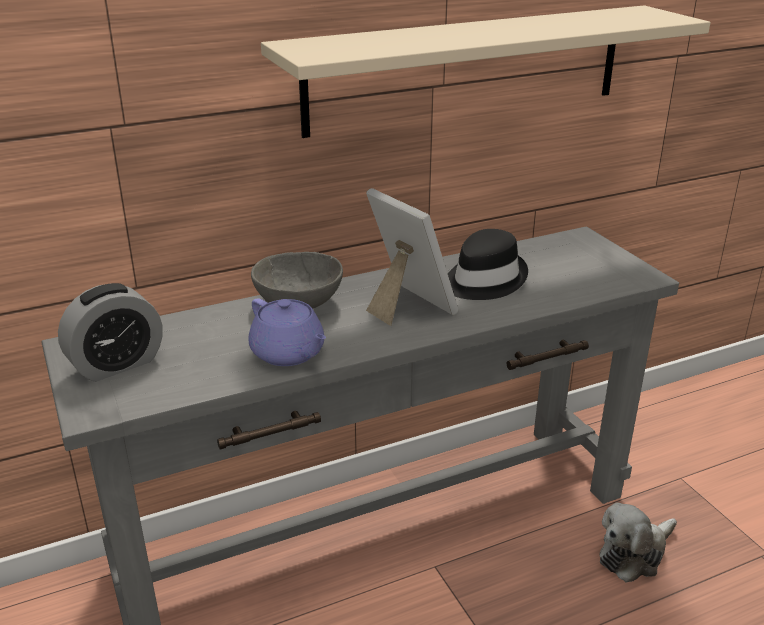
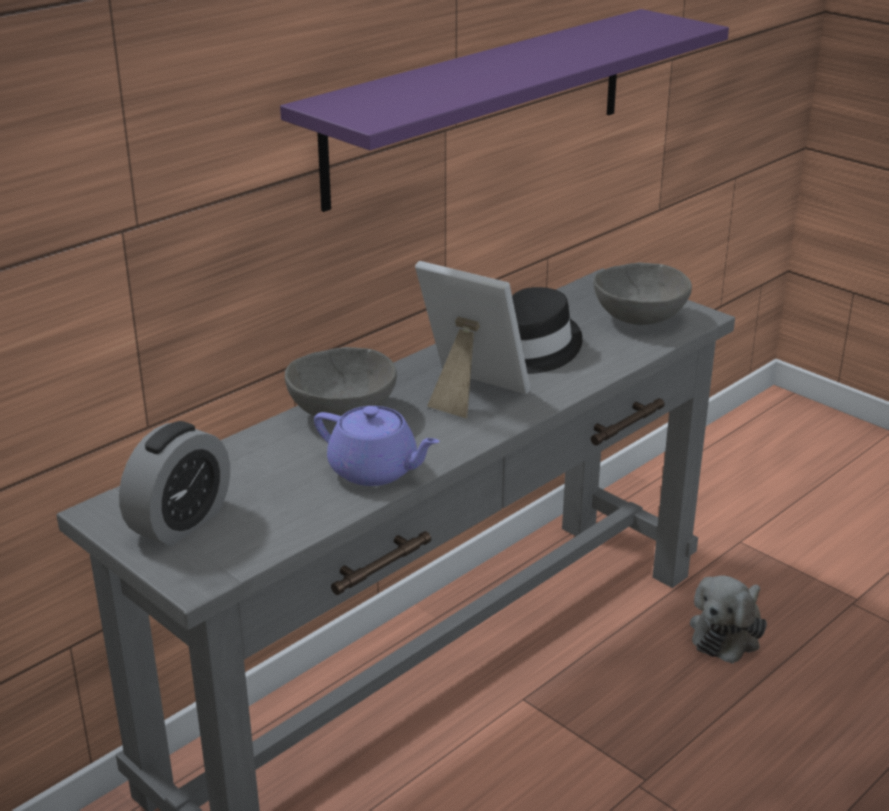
camera: 20 degrees left, 0 degrees up
beige shelf [261,5,710,138] -> purple shelf [280,9,729,212]
none -> grey bowl [593,262,692,325]

